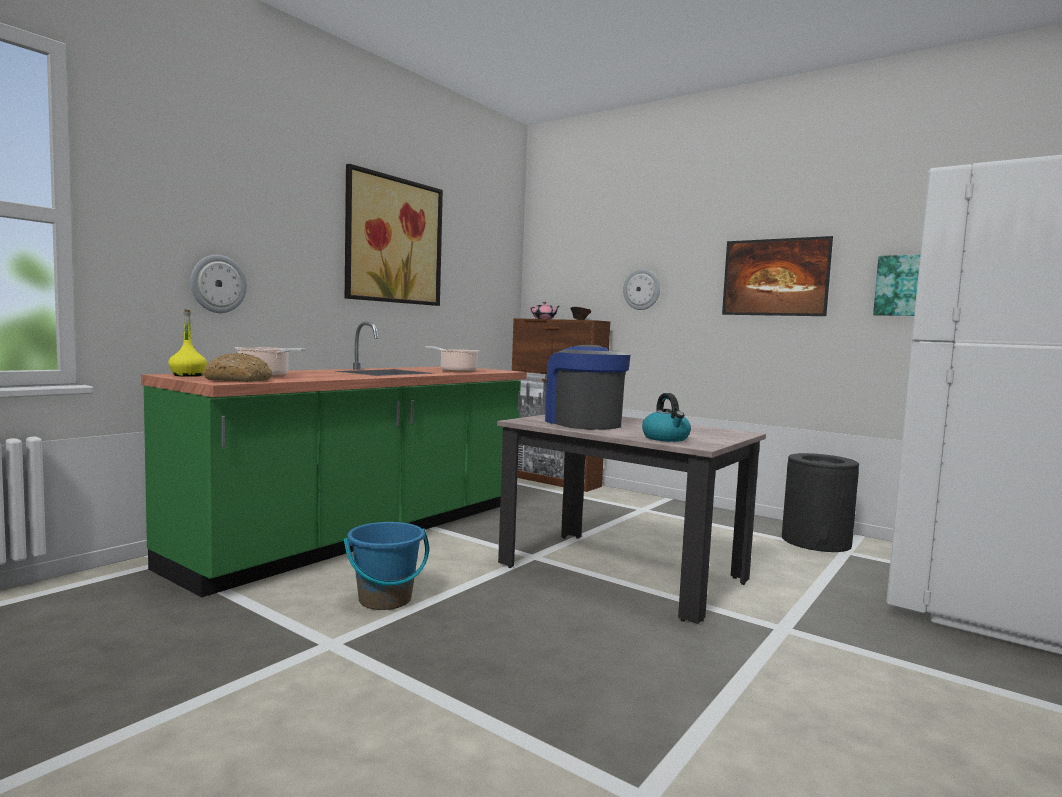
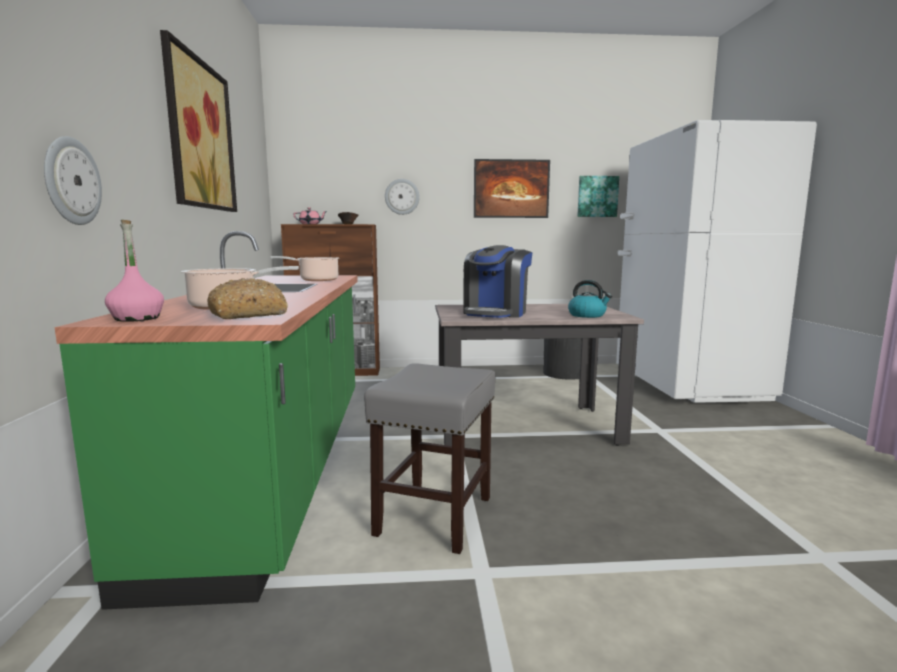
camera: 40 degrees left, 5 degrees up
yellow bottle [168,309,207,377] -> pink bottle [105,220,164,322]
blue bucket [344,522,429,610] -> grey stool [364,363,496,554]
coffee machine [545,345,631,430] -> coffee machine turned 90 degrees counterclockwise [464,245,532,318]

